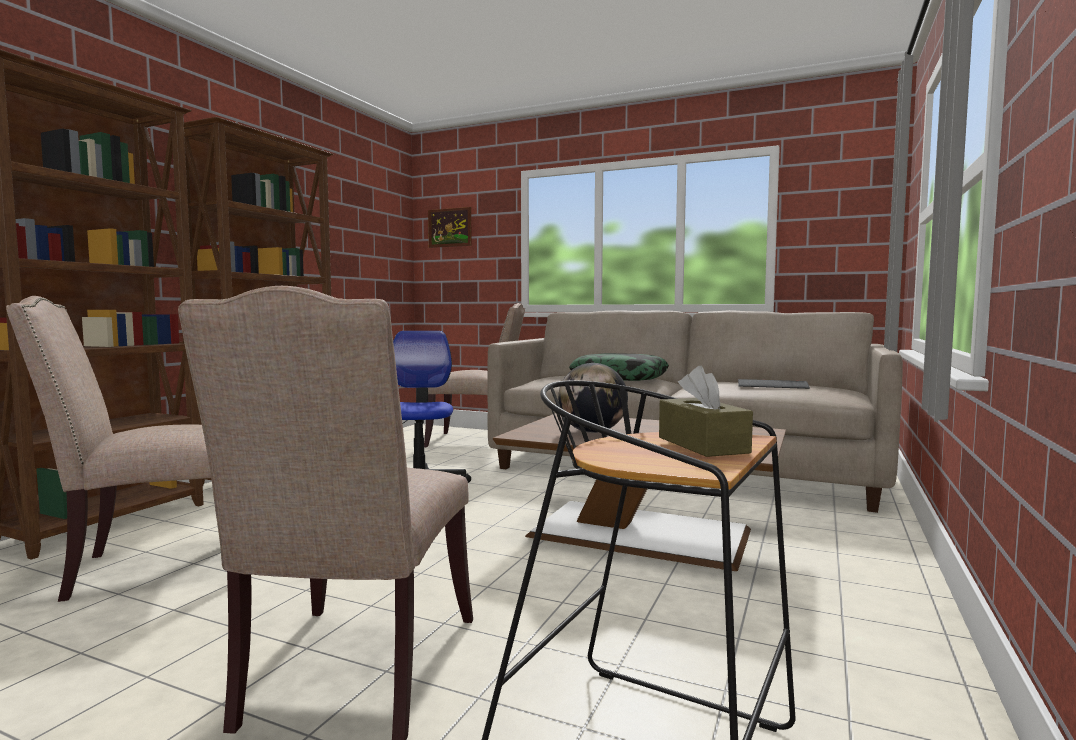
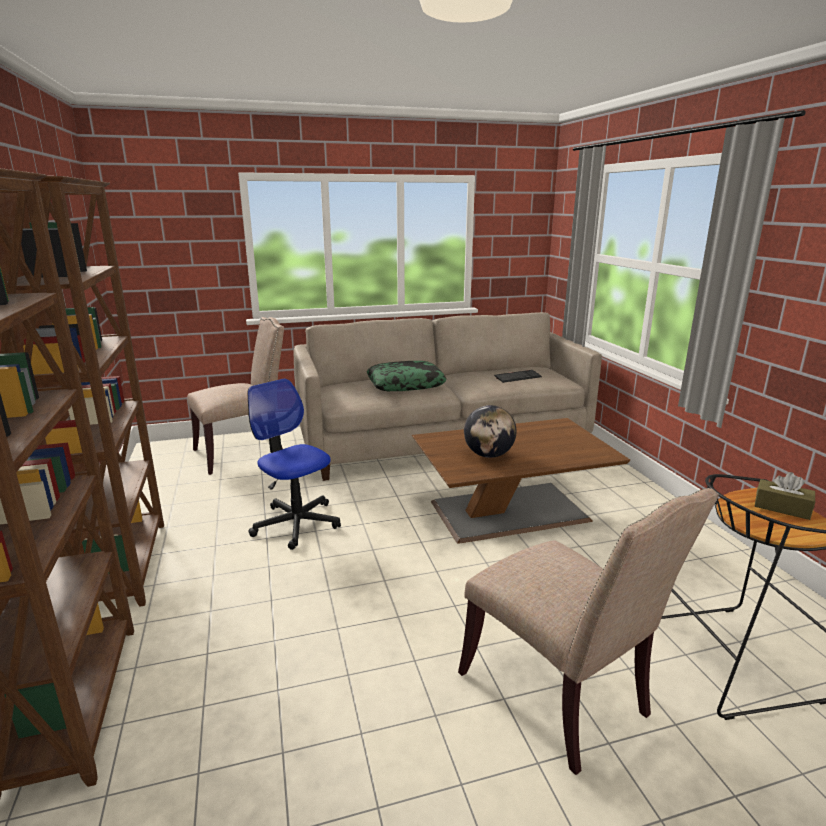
camera: 40 degrees left, 15 degrees up
beige chair [6,296,211,602] -> none
picture [428,207,472,248] -> none

